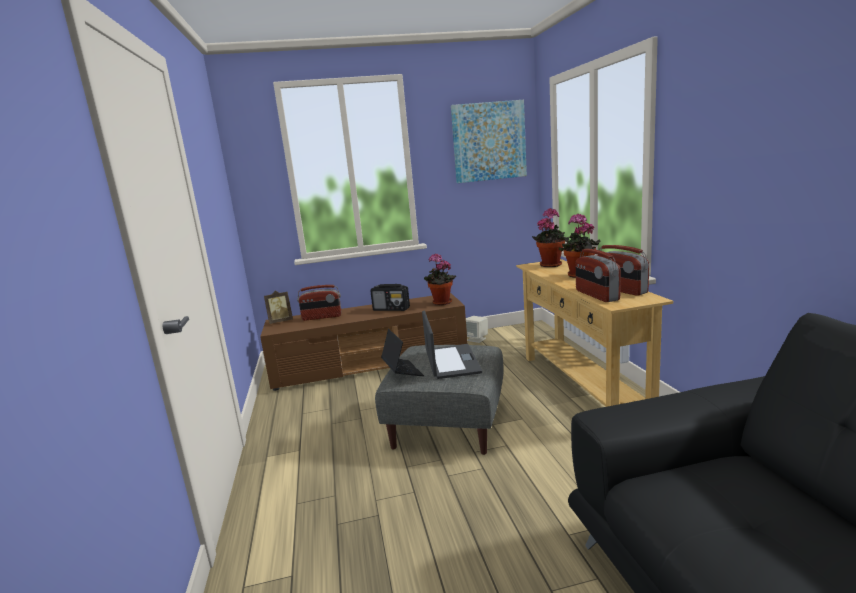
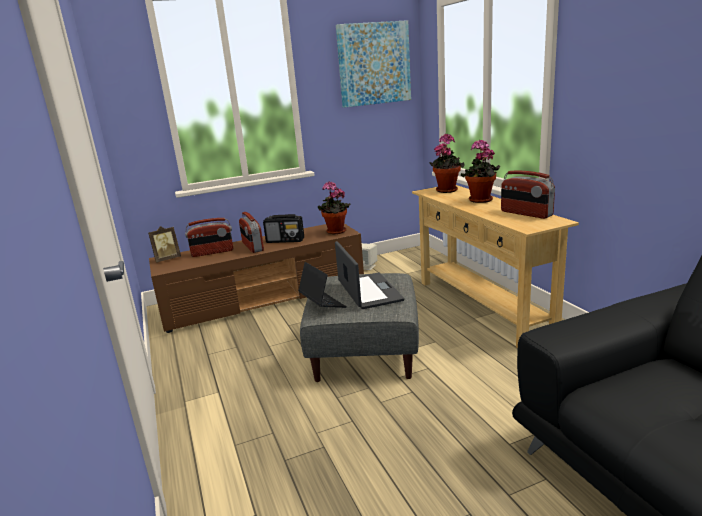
camera: 10 degrees left, 5 degrees up
radio [576,249,621,302] -> radio moved to [239,212,264,253]

